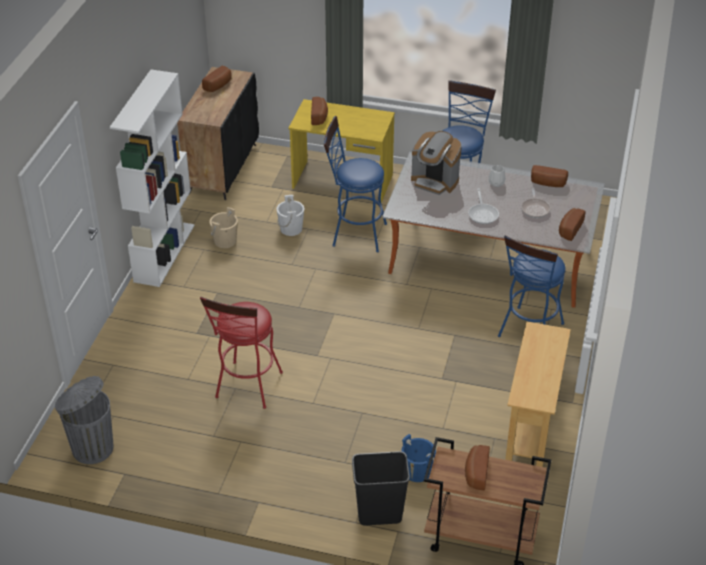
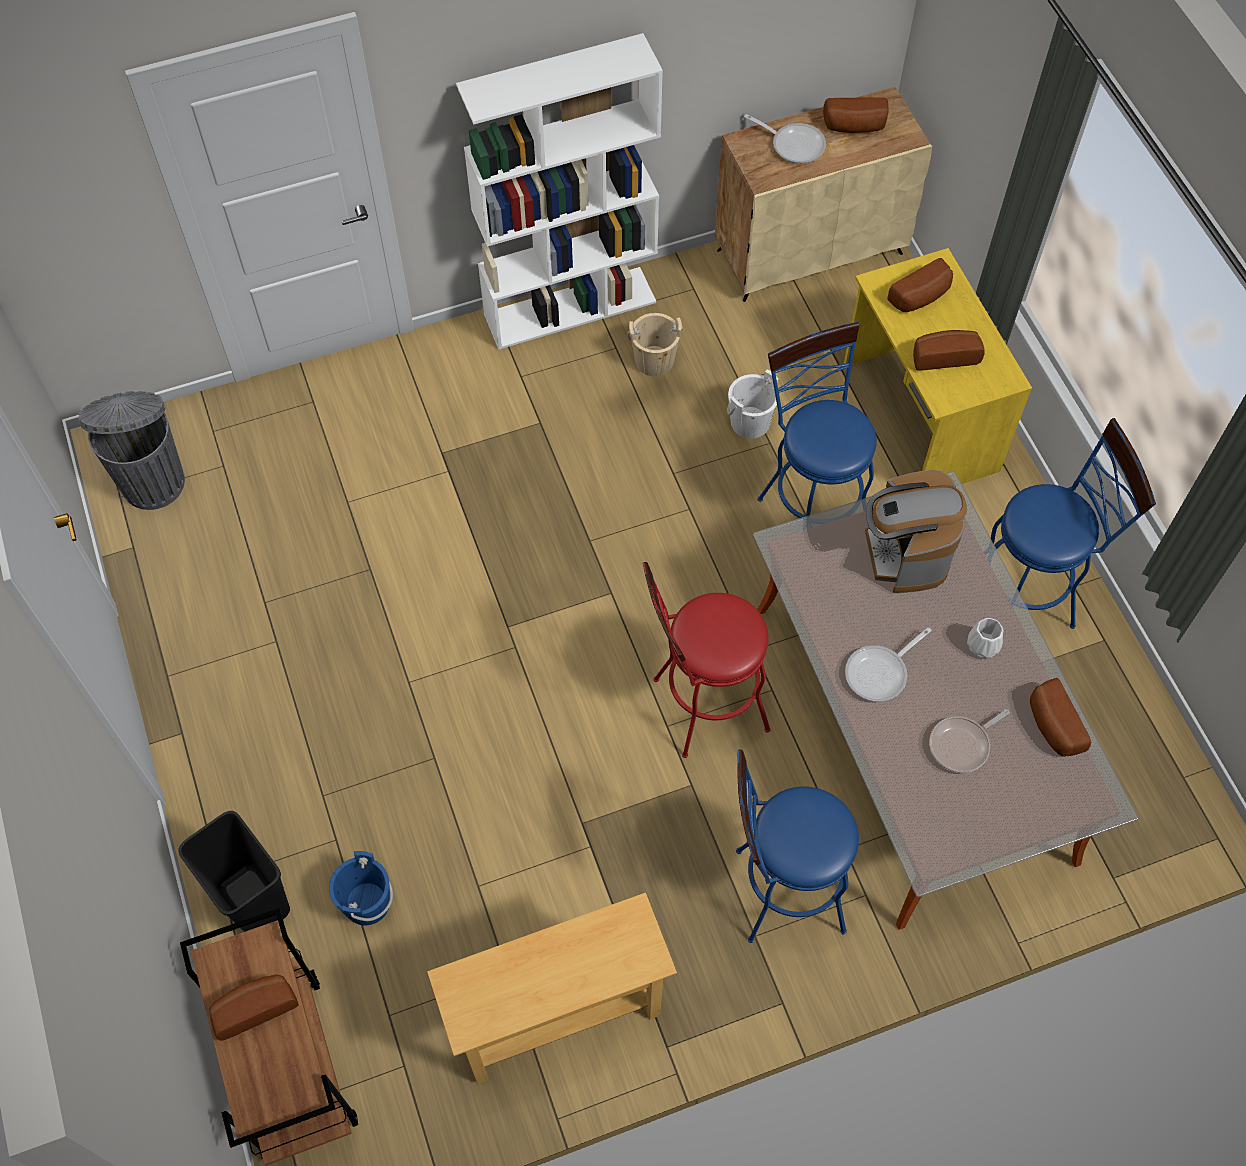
camera: 55 degrees right, 20 degrees up
black cabinet [177,67,259,200] -> beige cabinet [714,87,932,302]
red stool [200,297,283,409] -> red stool moved to [643,562,771,758]
bread [559,208,586,241] -> bread moved to [913,330,985,370]
none -> frying pan [744,114,826,164]

